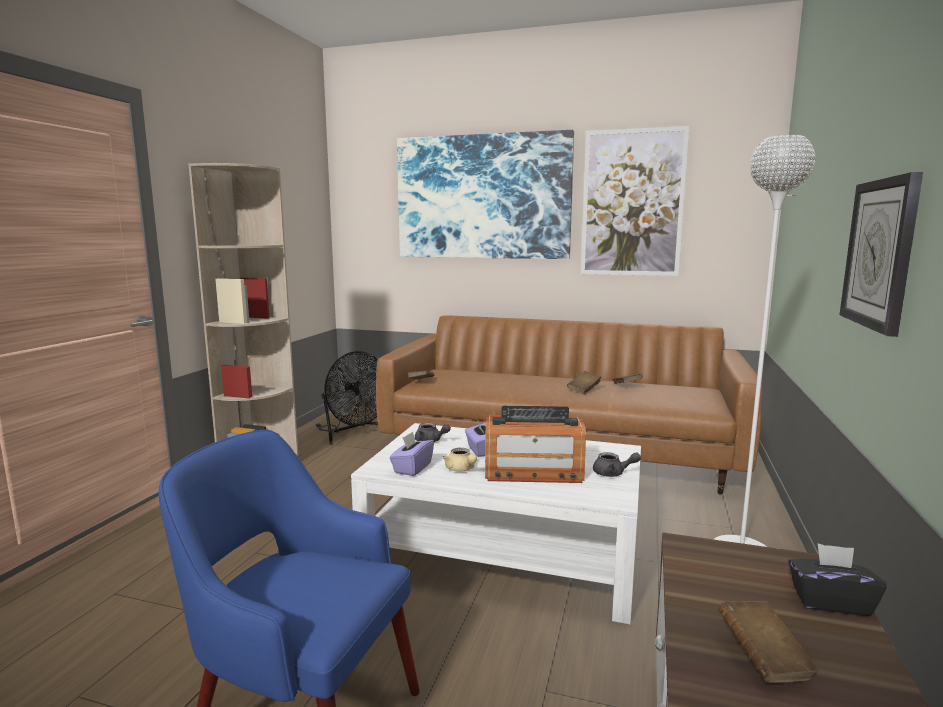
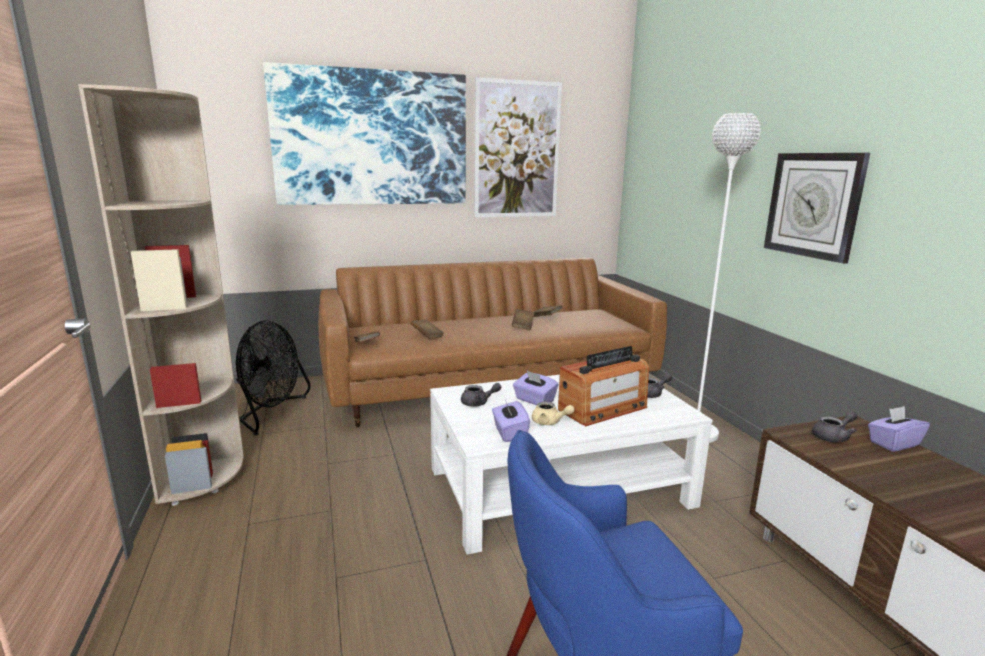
camera: 35 degrees left, 5 degrees up
brown book [718,601,819,683] -> brown book moved to [411,320,444,338]
black tissue box [788,543,887,616] -> purple tissue box [868,406,930,452]
none -> grey teapot [812,411,857,443]

